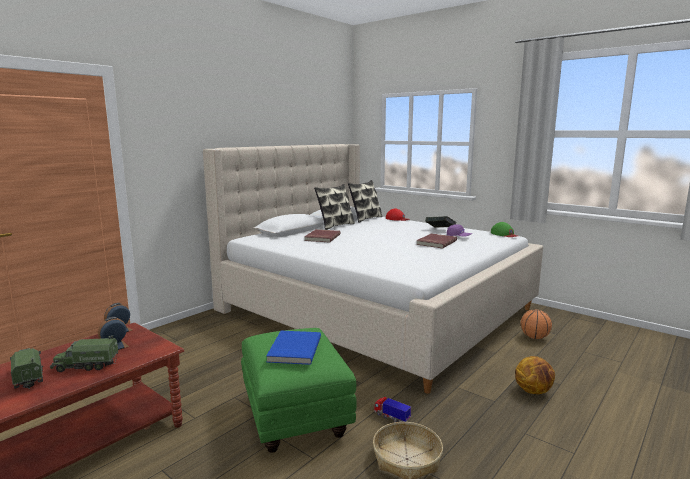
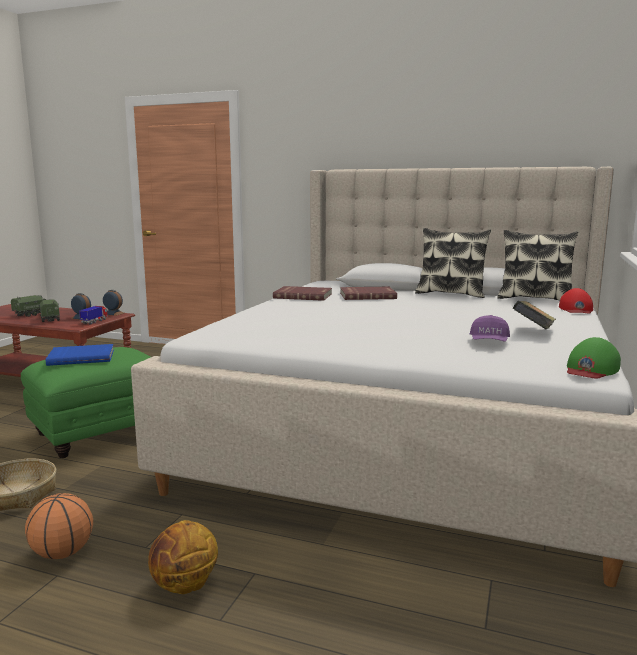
camera: 70 degrees right, 0 degrees up
toy truck [374,397,411,422] -> toy truck moved to [79,306,108,324]
red book [416,234,457,248] -> red book moved to [273,286,332,301]
basketball [520,309,552,339] -> basketball moved to [25,493,93,559]

